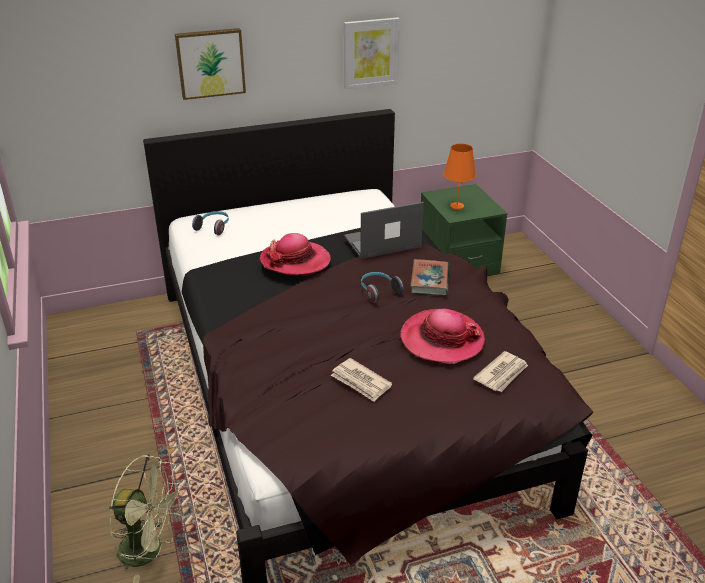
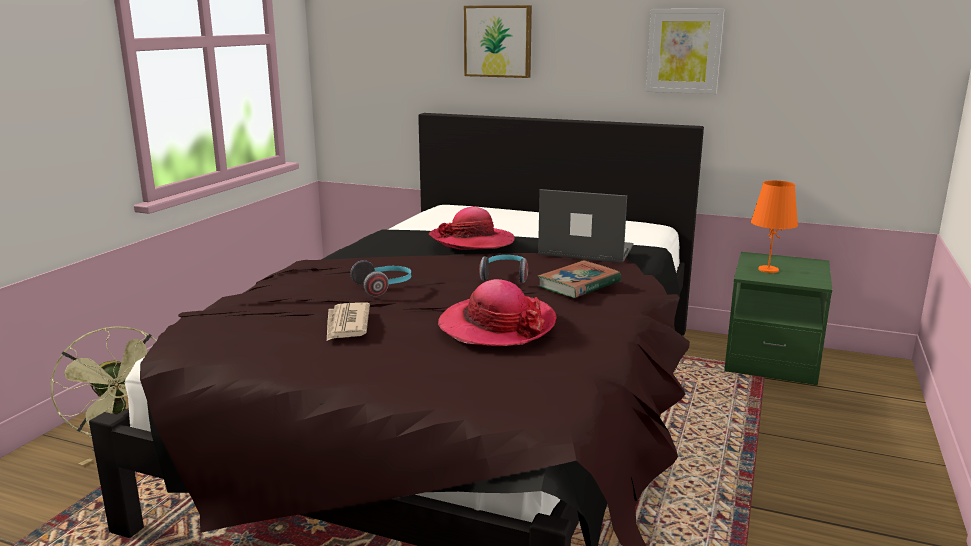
camera: 40 degrees right, 15 degrees down
headphones [192,211,229,235] -> headphones moved to [350,260,412,297]
newspaper [473,351,528,392] -> none

